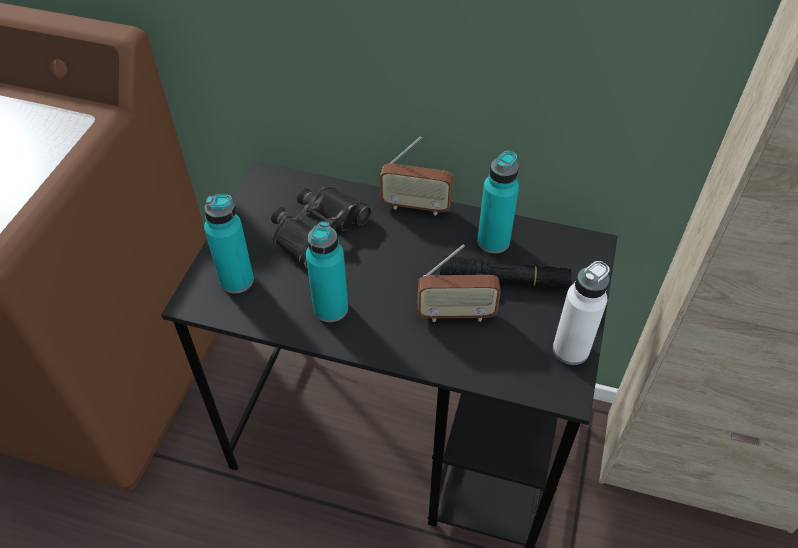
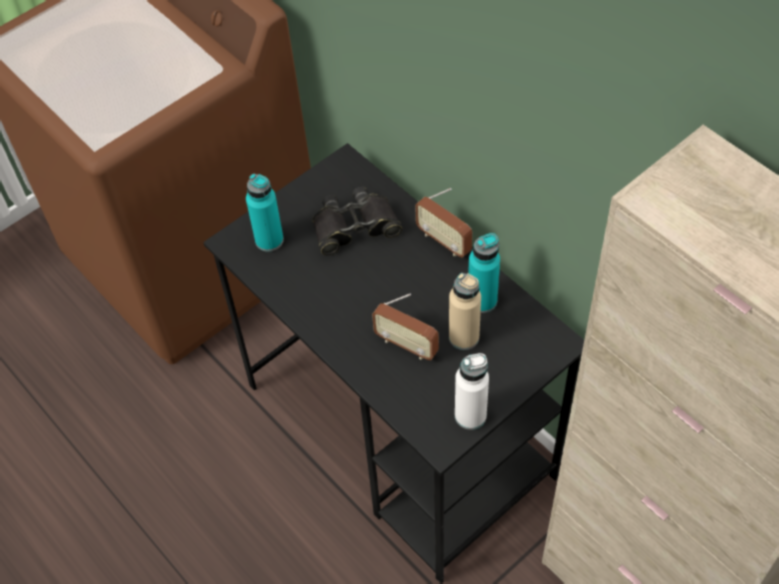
camera: 35 degrees right, 5 degrees up
turquoise bottle [306,221,348,322] -> none
black flashlight [440,256,572,288] -> beige bottle [449,273,481,350]

